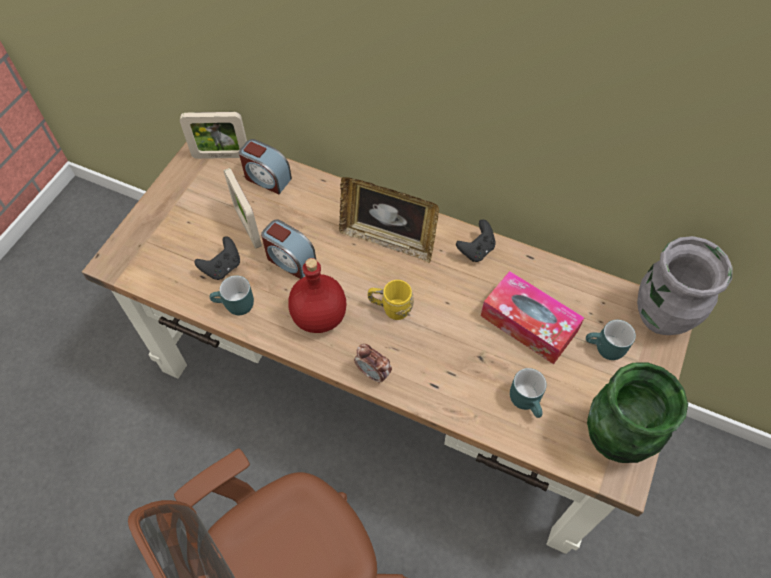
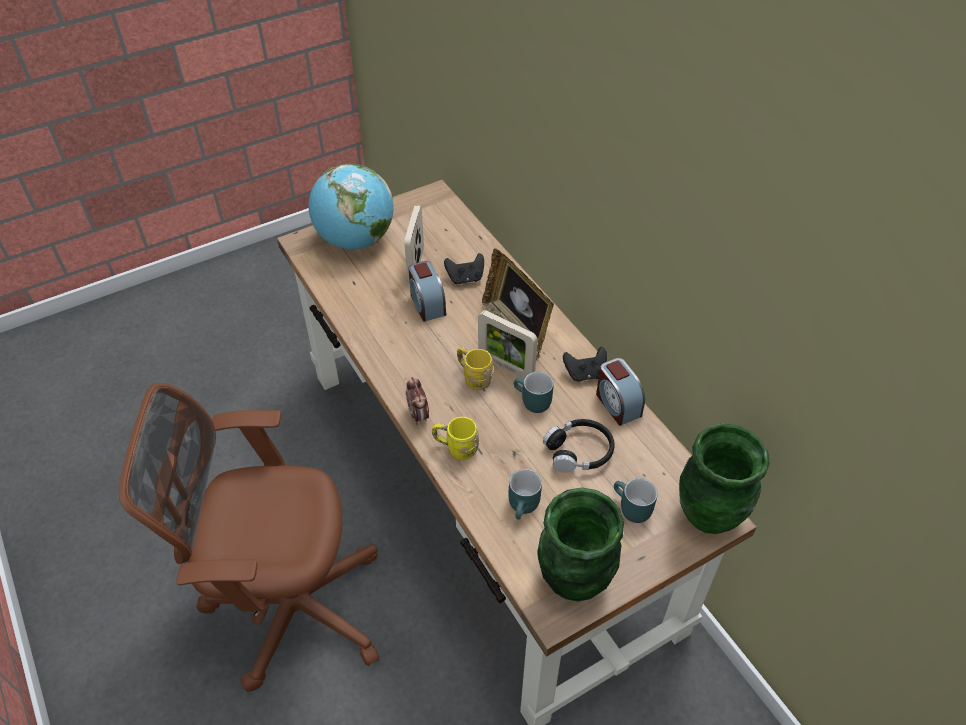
camera: 35 degrees right, 10 degrees down
picture frame [180,112,247,159] -> picture frame moved to [478,310,537,379]
black game controller [194,237,240,280] -> black game controller moved to [444,253,484,284]
turquoise mug [210,275,254,315] -> turquoise mug moved to [514,372,554,413]
alarm clock [239,139,292,194] -> alarm clock moved to [596,358,645,426]
red bottle [288,258,346,333] -> none
tissue box [481,271,584,364] -> black headphones [543,419,615,473]
grey vase [637,236,733,335] -> green vase [679,424,770,534]
none -> globe [309,164,393,250]
none -> yellow mug [432,417,479,460]

